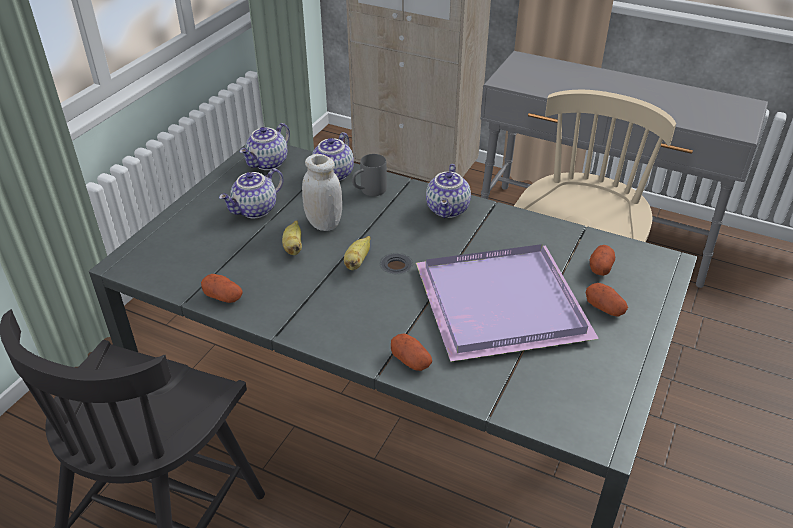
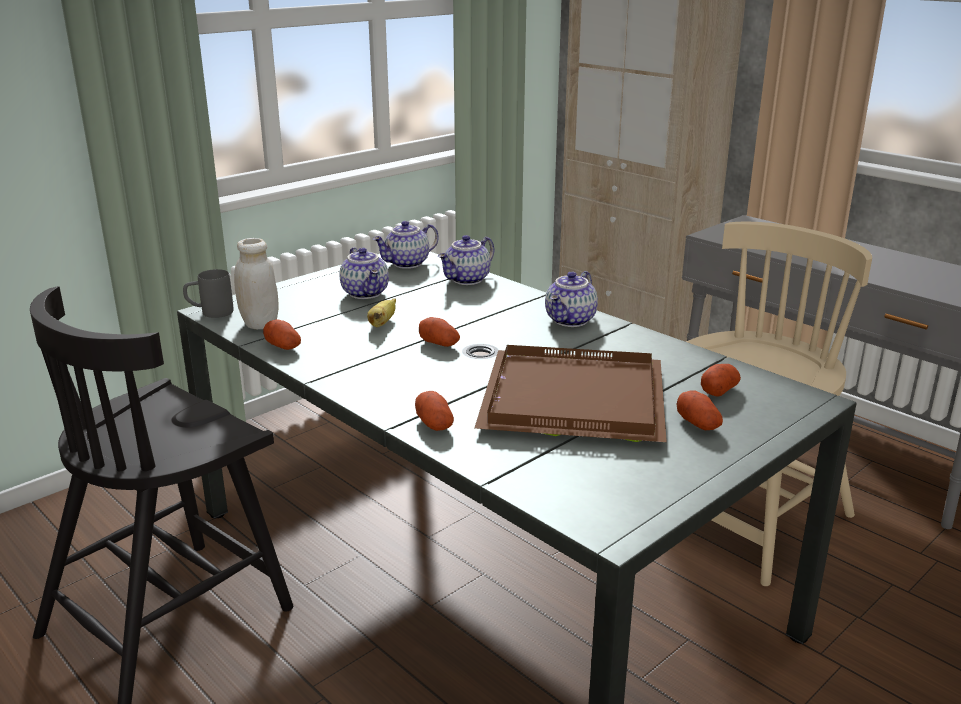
camera: 20 degrees right, 15 degrees down
teapot [219,168,283,218] -> teapot turned 90 degrees counterclockwise [339,247,389,299]
white jar [302,154,342,231] -> white jar moved to [234,238,279,329]
banana [344,236,371,270] -> potato [419,317,460,347]
grey mug [352,154,387,196] -> grey mug moved to [183,269,233,318]
purple tray [416,244,599,362] -> brown tray [474,345,667,442]

